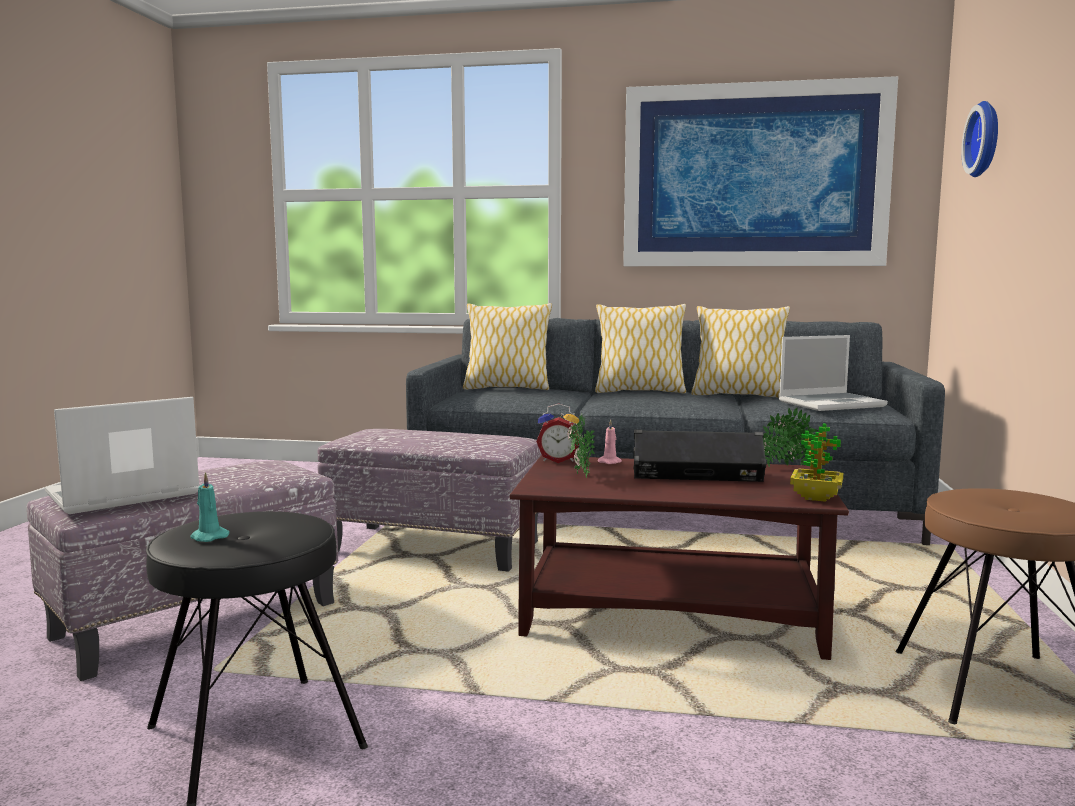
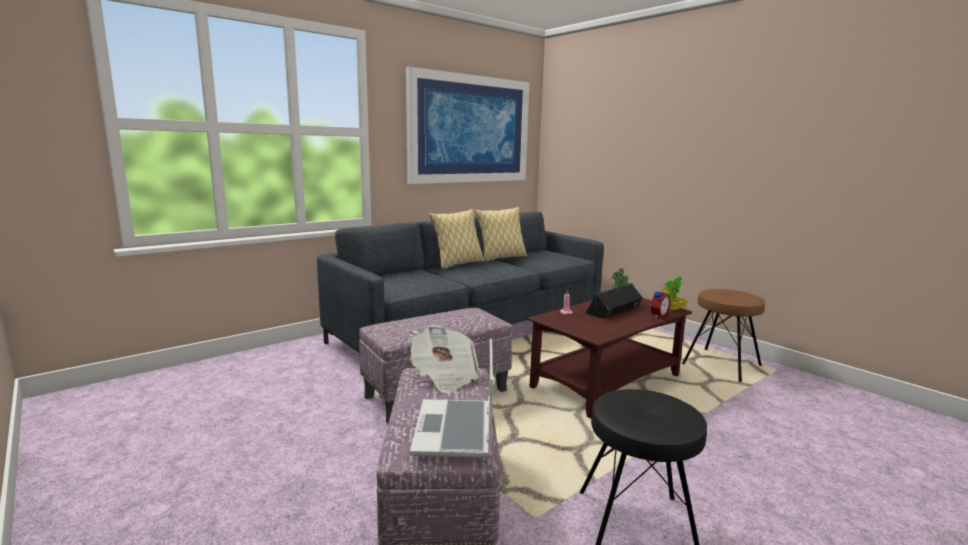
camera: 50 degrees left, 5 degrees up
turquoise candle [190,472,229,542] -> none
pillow [463,303,552,390] -> none
alarm clock [536,403,580,463] -> alarm clock moved to [650,285,671,318]
potted plant [567,412,595,478] -> none
laptop [779,335,888,411] -> none
wall clock [961,101,998,177] -> none
none -> newspaper [410,325,479,393]

